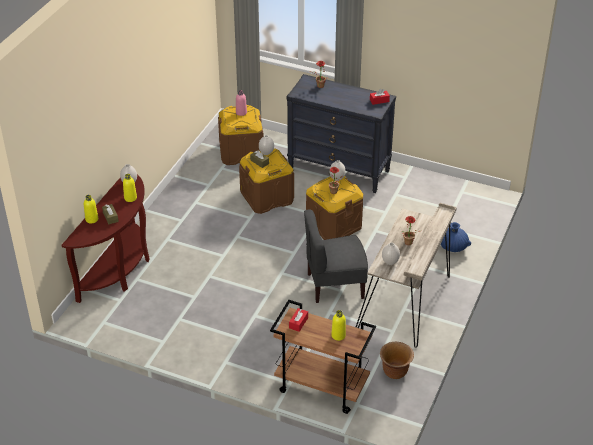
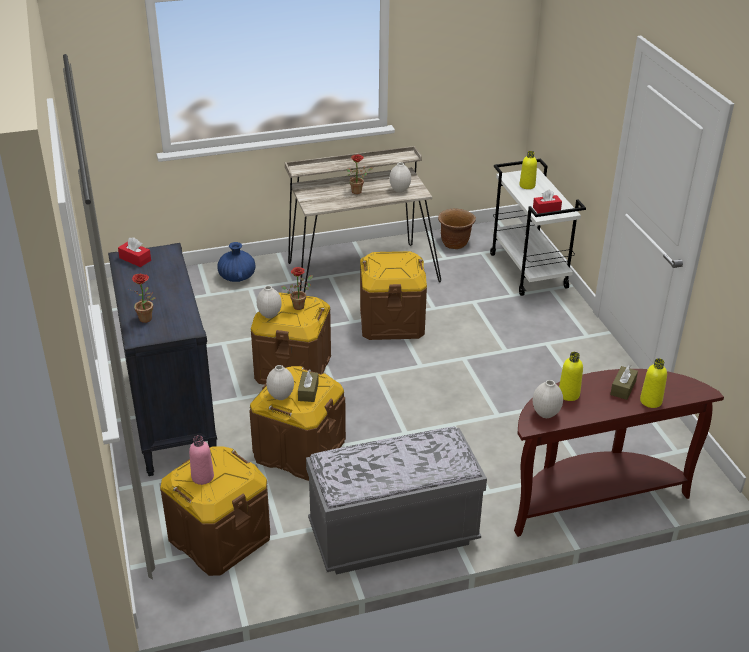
camera: 130 degrees left, 5 degrees down
brown cart [270,300,376,414] -> white cart [490,159,586,296]
grey chair [304,209,368,303] -> brown storage box [360,251,427,340]
none -> grey bench [306,427,487,574]

